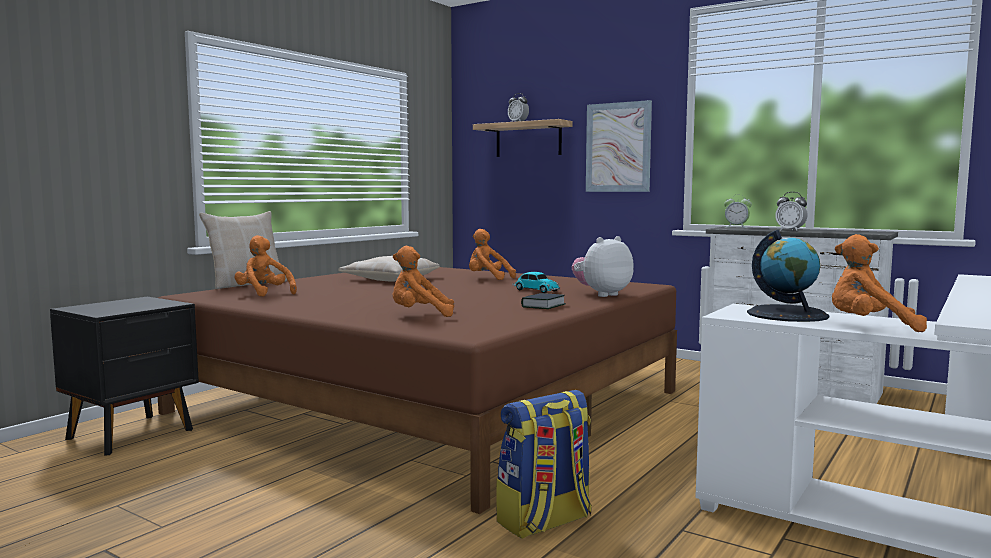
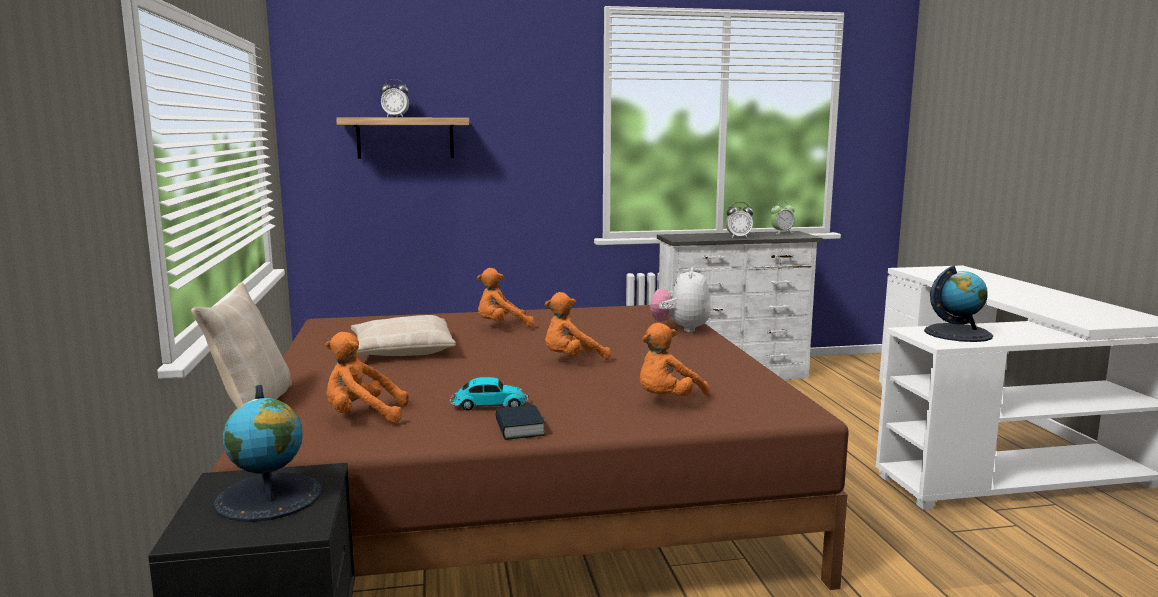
camera: 45 degrees left, 5 degrees up
backpack [496,390,592,539] -> none
toy car [512,272,560,293] -> toy car moved to [450,377,529,411]
book [521,293,566,309] -> book moved to [495,405,545,440]
picture [586,100,652,192] -> none
alarm clock [724,195,752,228] -> alarm clock moved to [771,202,795,234]
orange plush toy [832,234,927,332] -> orange plush toy moved to [545,292,611,360]
none -> globe [213,385,322,522]

